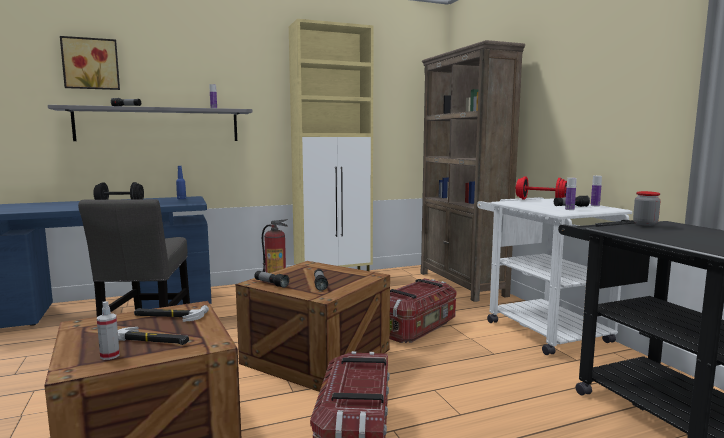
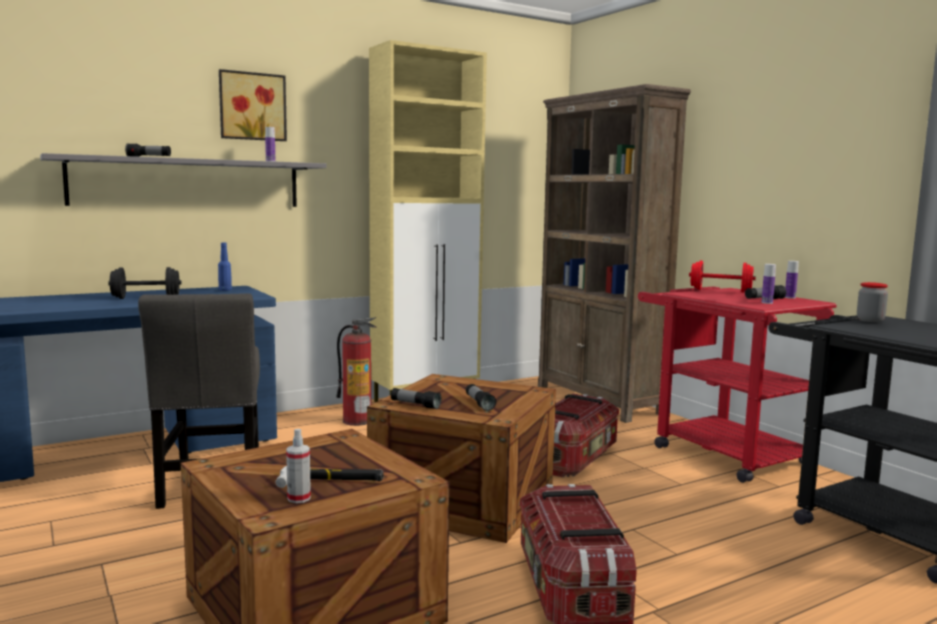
camera: 10 degrees left, 0 degrees up
picture [60,36,120,90] -> picture moved to [219,69,287,141]
hammer [134,305,209,322] -> none
white cart [477,197,632,355] -> red cart [638,287,836,483]

